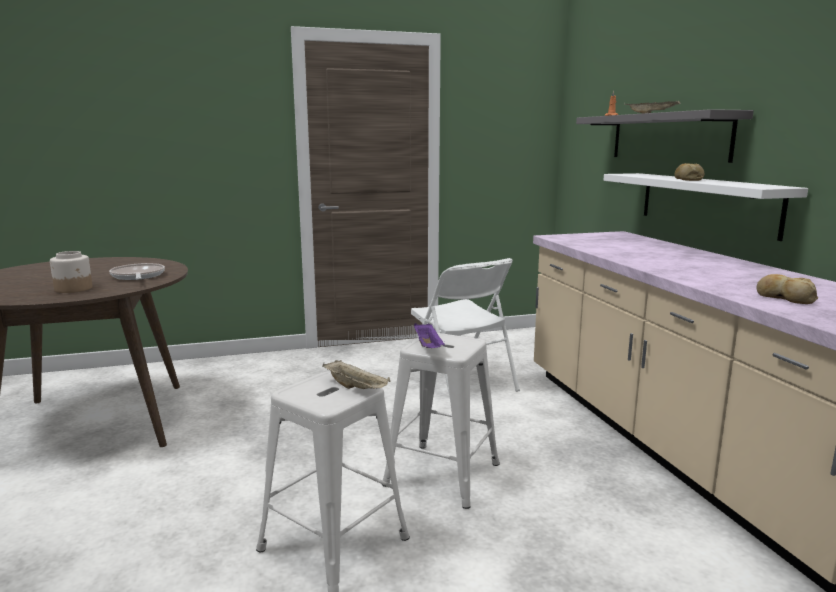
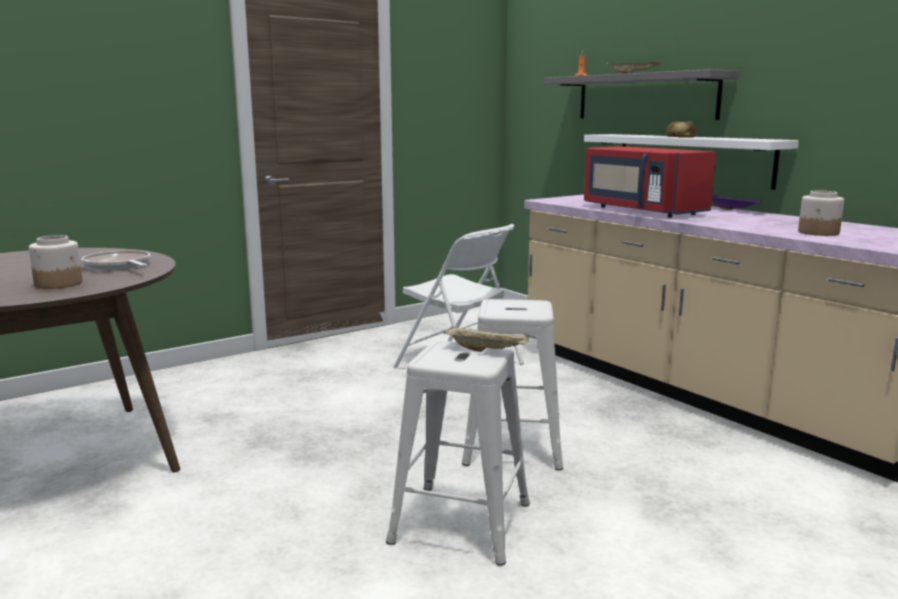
camera: 20 degrees left, 0 degrees up
purple tray [414,323,445,348] -> purple tray moved to [712,195,762,210]
bread [757,274,818,304] -> jar [798,191,844,236]
none -> red microwave [584,146,716,218]

